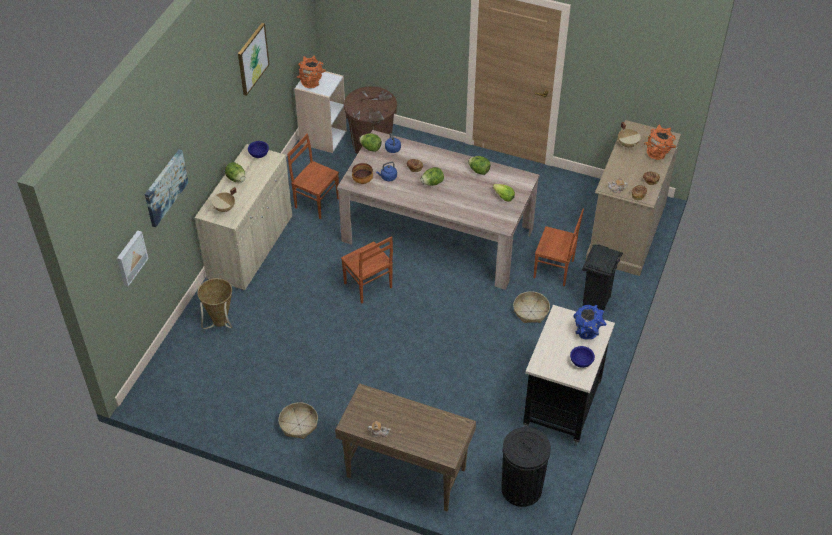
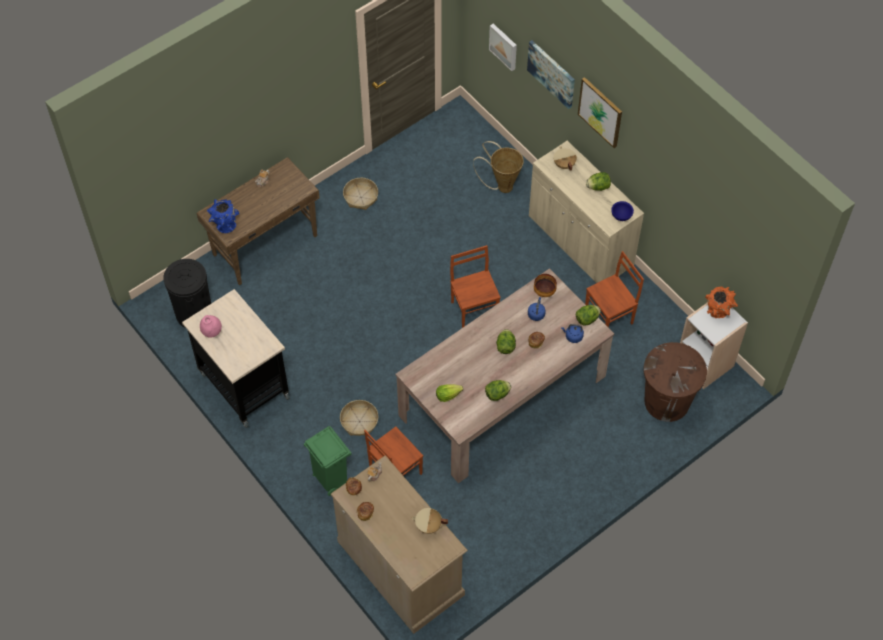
camera: 120 degrees right, 10 degrees up
picture [238,23,270,96] -> picture moved to [578,77,622,148]
brown chair [341,236,393,304] -> brown chair turned 75 degrees clockwise [450,245,501,328]
blue bowl [570,346,595,368] -> pink vase [200,315,222,338]
blue vase [573,305,607,339] -> blue vase moved to [207,199,239,233]
black trash can [582,244,623,310] -> green trash can [304,426,351,496]
orange vase [644,125,676,160] -> none

